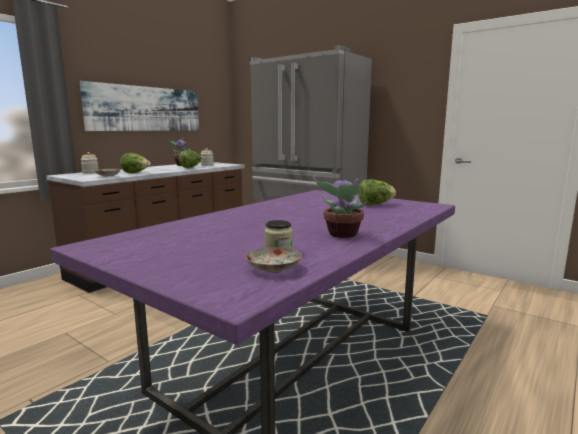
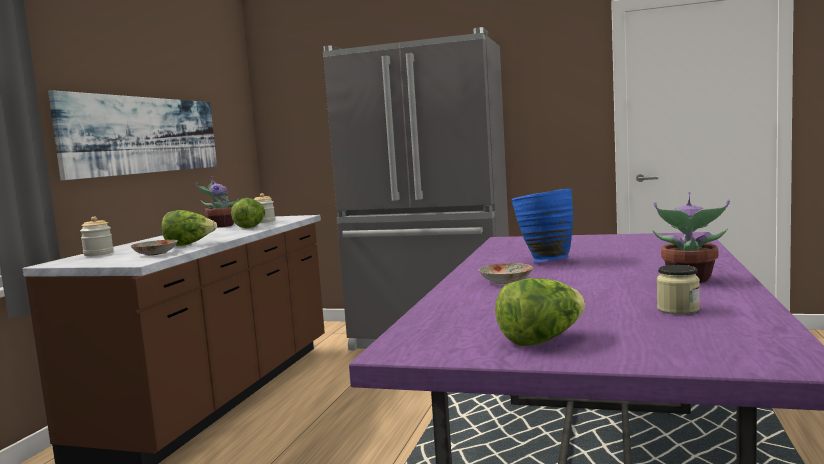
camera: 20 degrees left, 5 degrees down
plate [245,247,302,273] -> plate moved to [479,263,533,284]
lettuce [359,179,396,205] -> lettuce moved to [495,278,585,346]
none -> blue vase [511,189,573,262]

